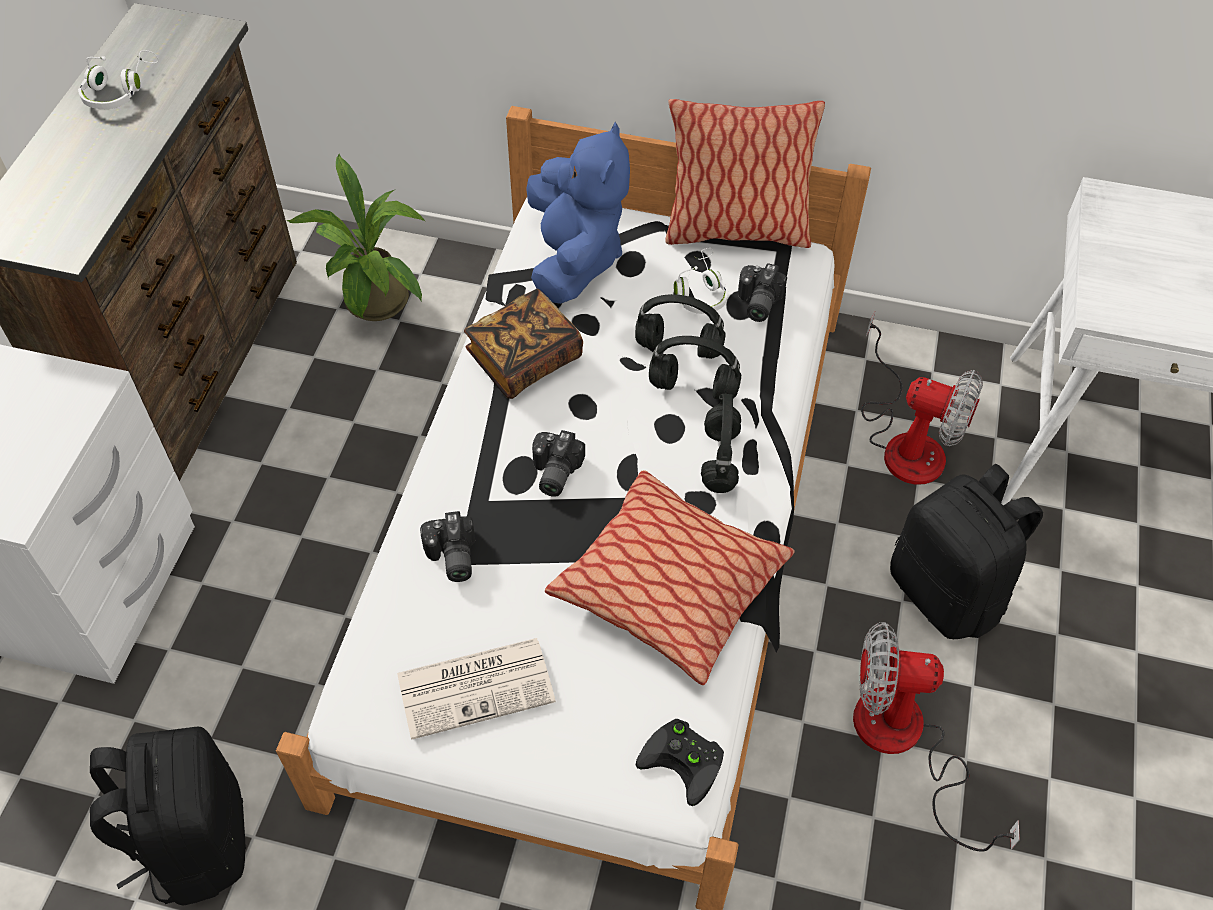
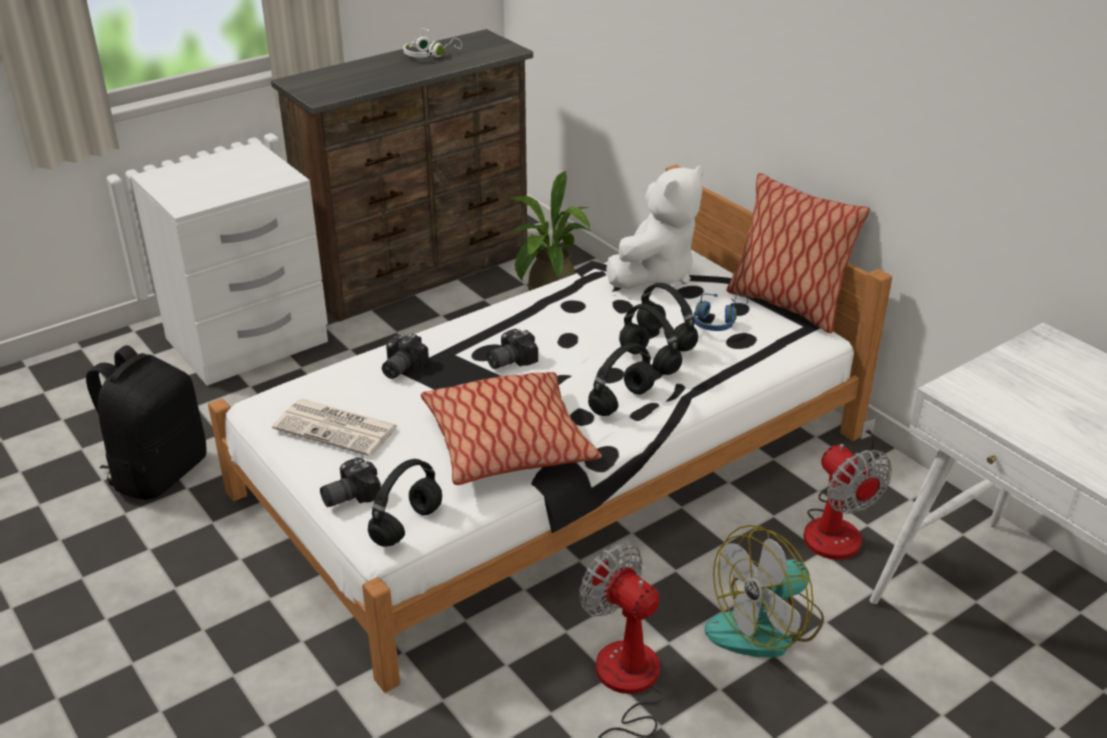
camera: 40 degrees right, 20 degrees down
book [464,289,583,399] -> none
blue plush toy [526,122,630,304] -> white plush toy [606,165,704,289]
black game controller [636,719,724,806] -> black headphones [368,459,442,547]
white headphones [674,248,728,314] -> blue headphones [693,294,748,331]
camera [738,263,787,322] -> camera moved to [320,457,381,507]
black backpack [890,464,1043,639] -> fan [705,525,824,657]

